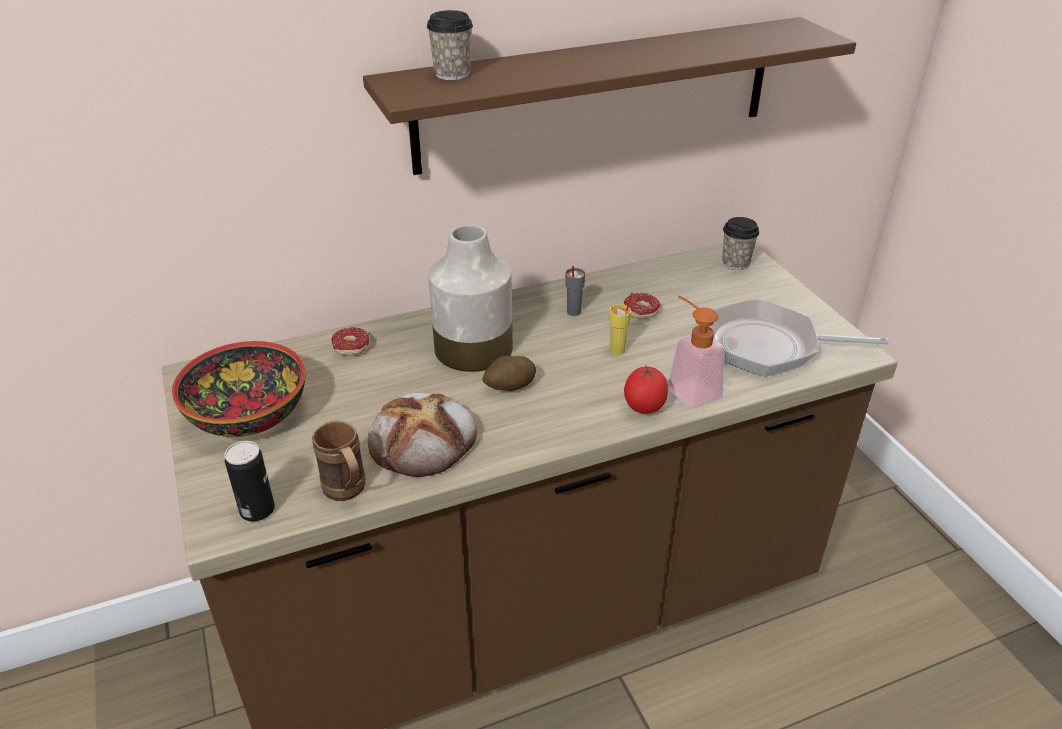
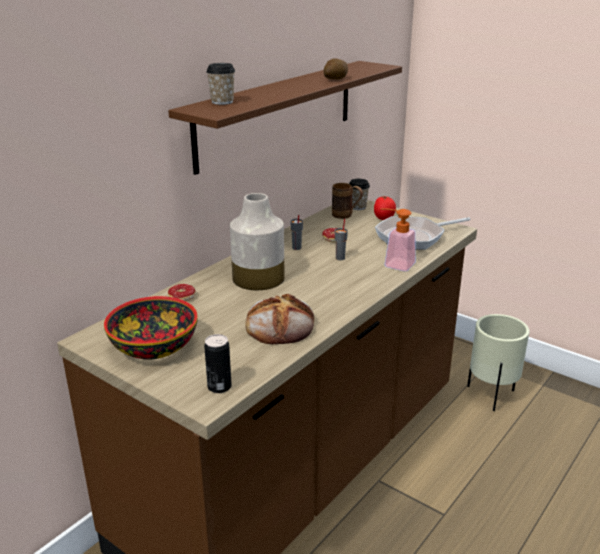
camera: 30 degrees left, 10 degrees down
brown mug [312,421,366,501] -> brown mug moved to [332,183,363,219]
potato [482,356,536,391] -> potato moved to [324,59,348,79]
yellow cup [610,292,633,355] -> grey cup [335,218,348,260]
tomato [624,366,668,414] -> tomato moved to [374,196,396,220]
none -> beige planter [467,314,529,411]

